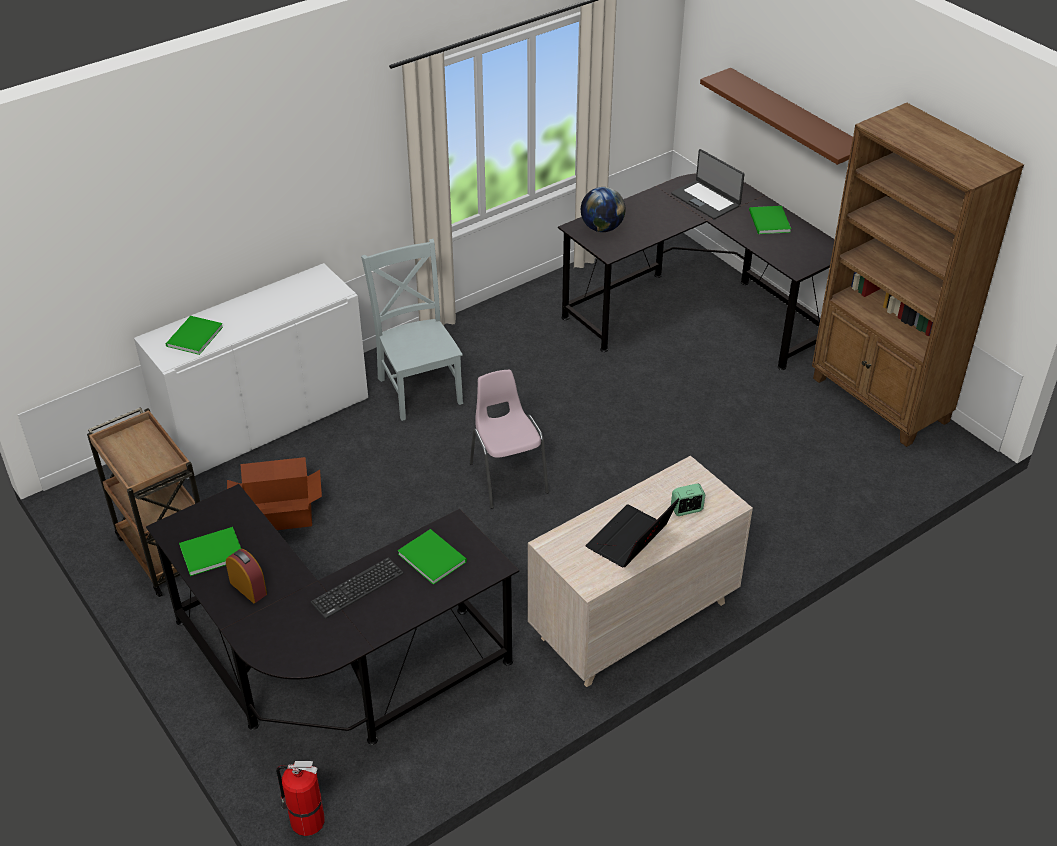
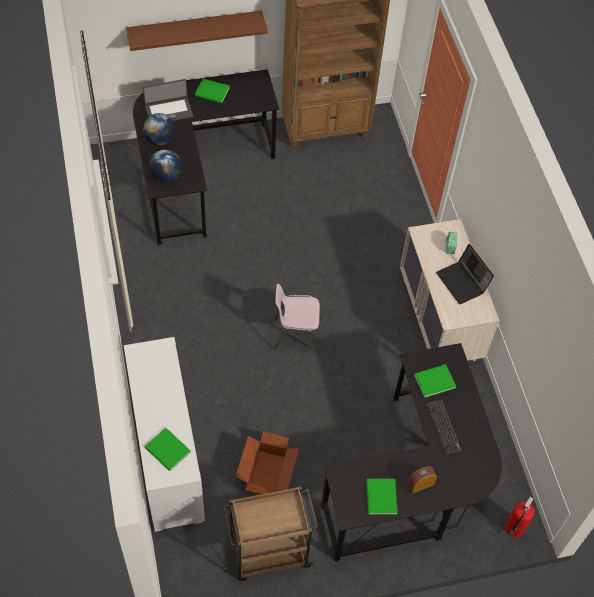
camera: 70 degrees left, 15 degrees up
grey chair [361,239,463,421] -> none
none -> globe [143,113,175,146]

